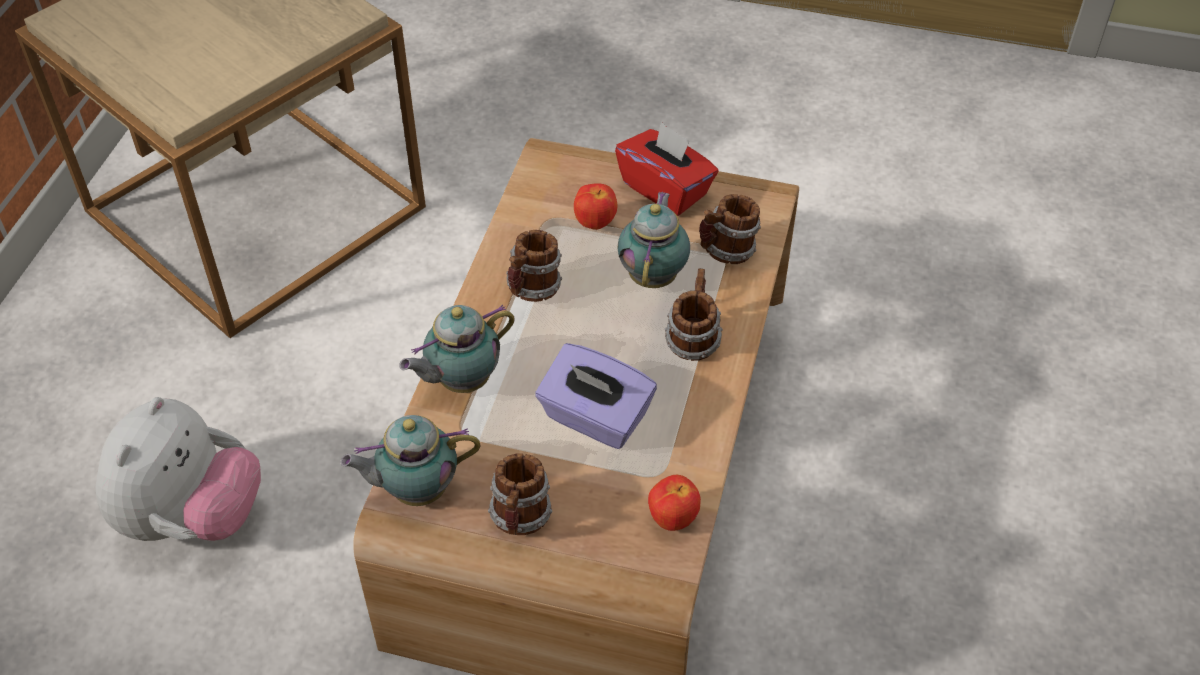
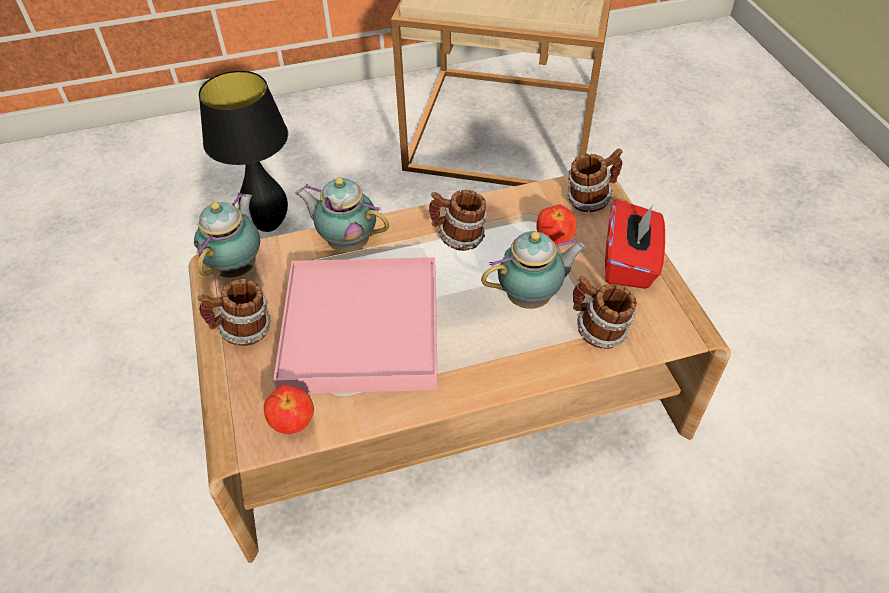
camera: 60 degrees right, 0 degrees up
plush toy [95,397,261,541] -> black table lamp [199,71,288,232]
teapot [341,415,481,506] -> teapot turned 60 degrees clockwise [194,193,260,278]
purple tissue box [535,343,657,449] -> pink tray [273,257,438,394]
mug [664,268,723,361] -> mug moved to [567,148,623,212]

